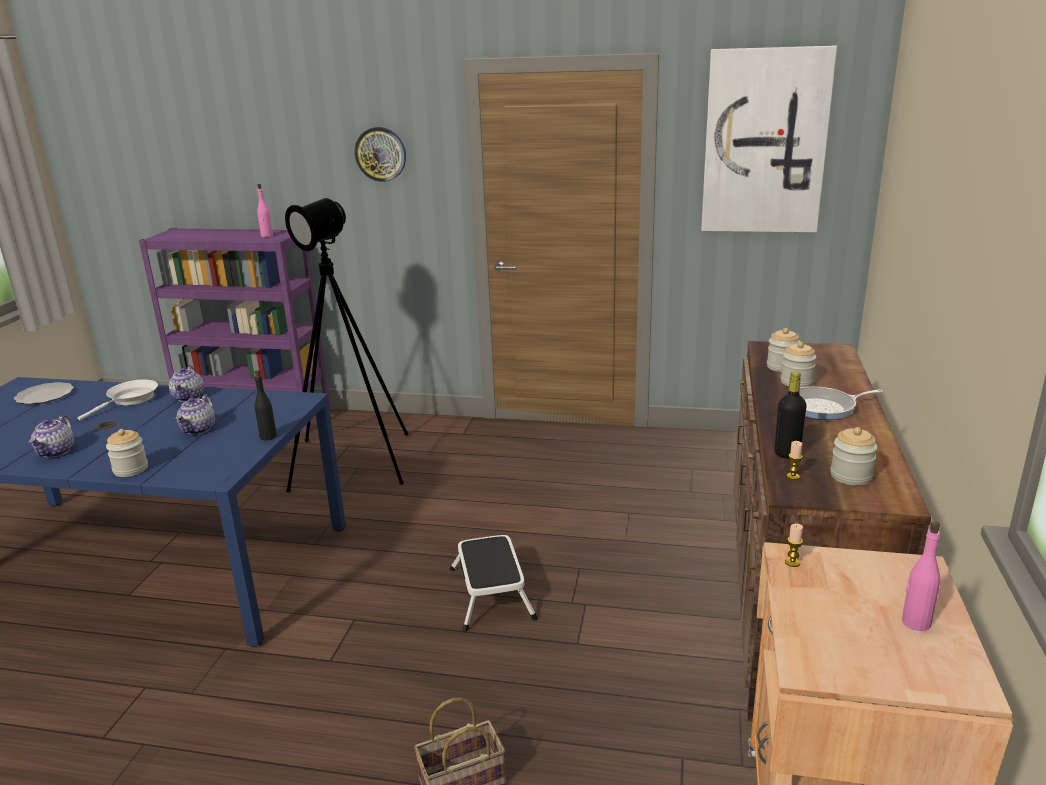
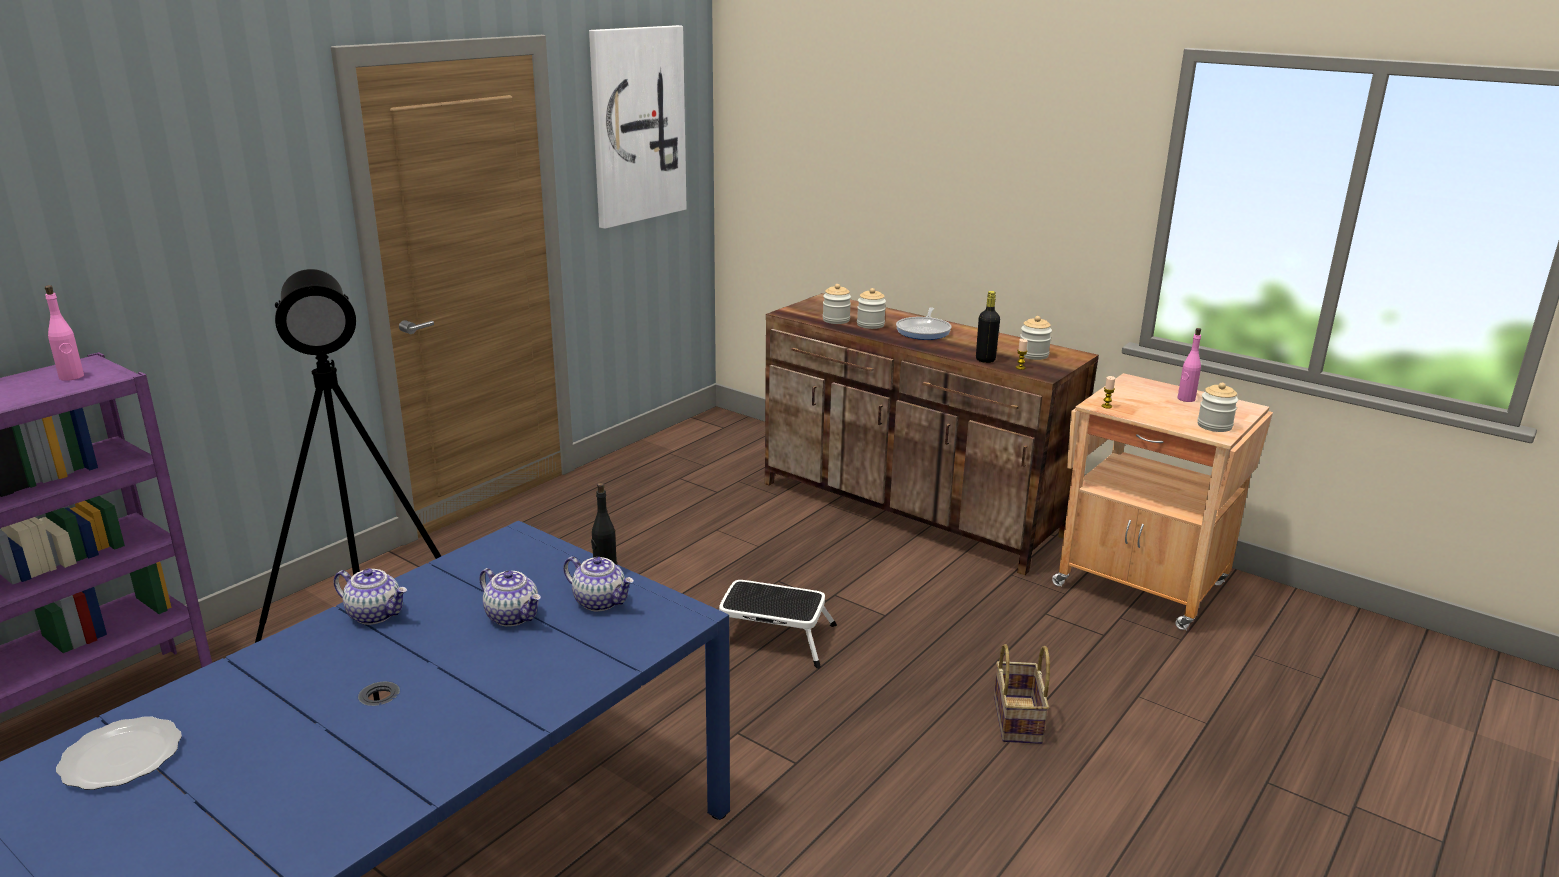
camera: 65 degrees left, 0 degrees up
teapot [29,415,74,457] -> teapot moved to [563,556,634,611]
white frying pan [78,380,158,421] -> none
jar [106,429,148,477] -> jar moved to [1197,383,1238,432]
wall clock [354,127,406,182] -> none

